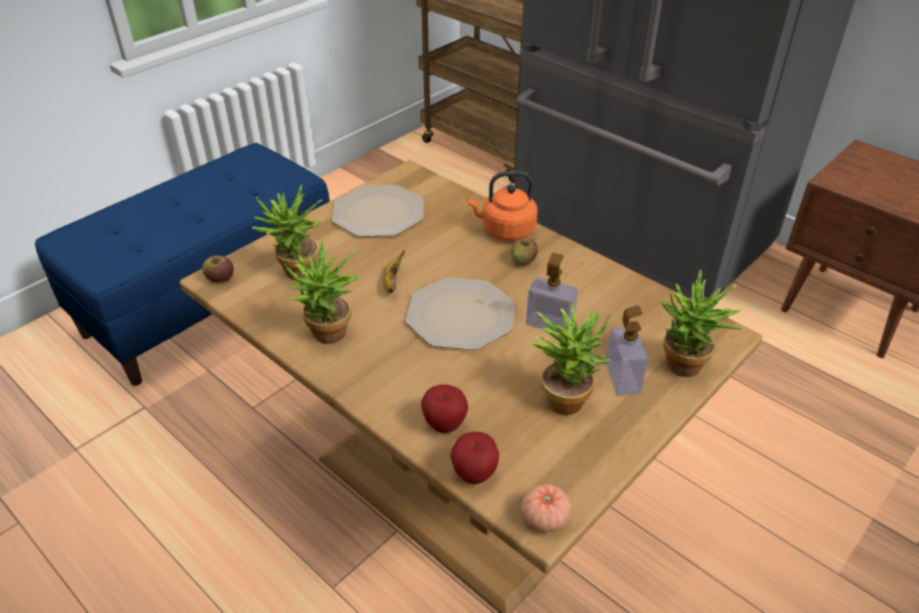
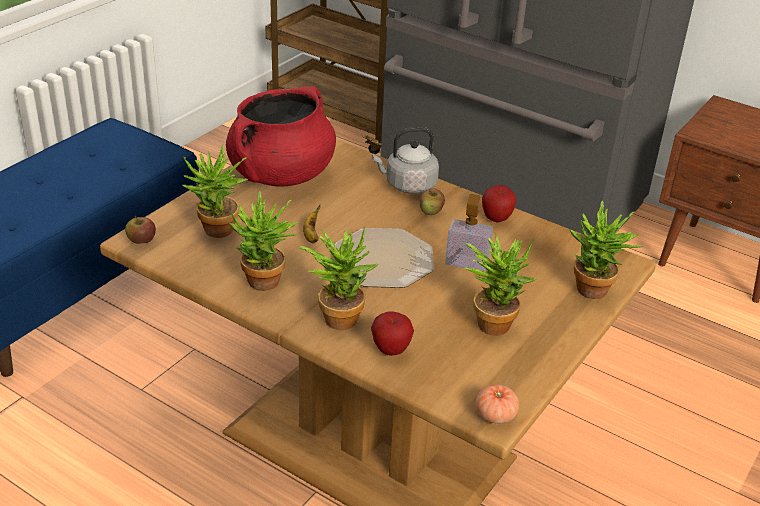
camera: 10 degrees left, 5 degrees down
plate [332,185,423,237] -> red cooking pot [226,86,336,187]
apple [451,431,499,484] -> apple moved to [482,185,516,222]
orange kettle [467,171,538,241] -> grey kettle [372,127,439,194]
soap dispenser [606,305,648,395] -> none
none -> potted plant [299,226,378,330]

